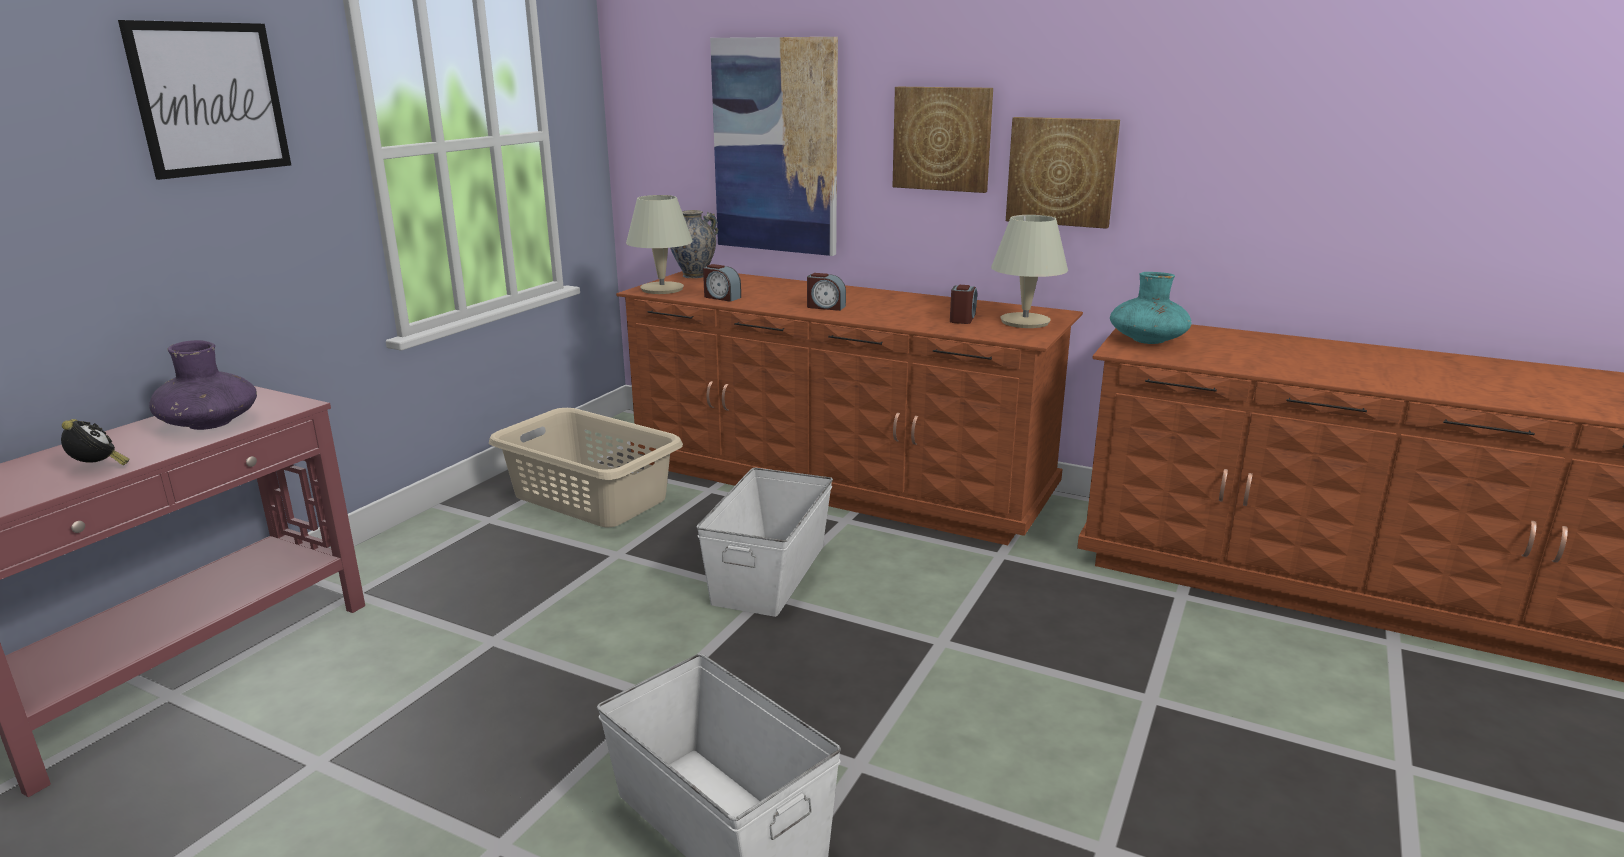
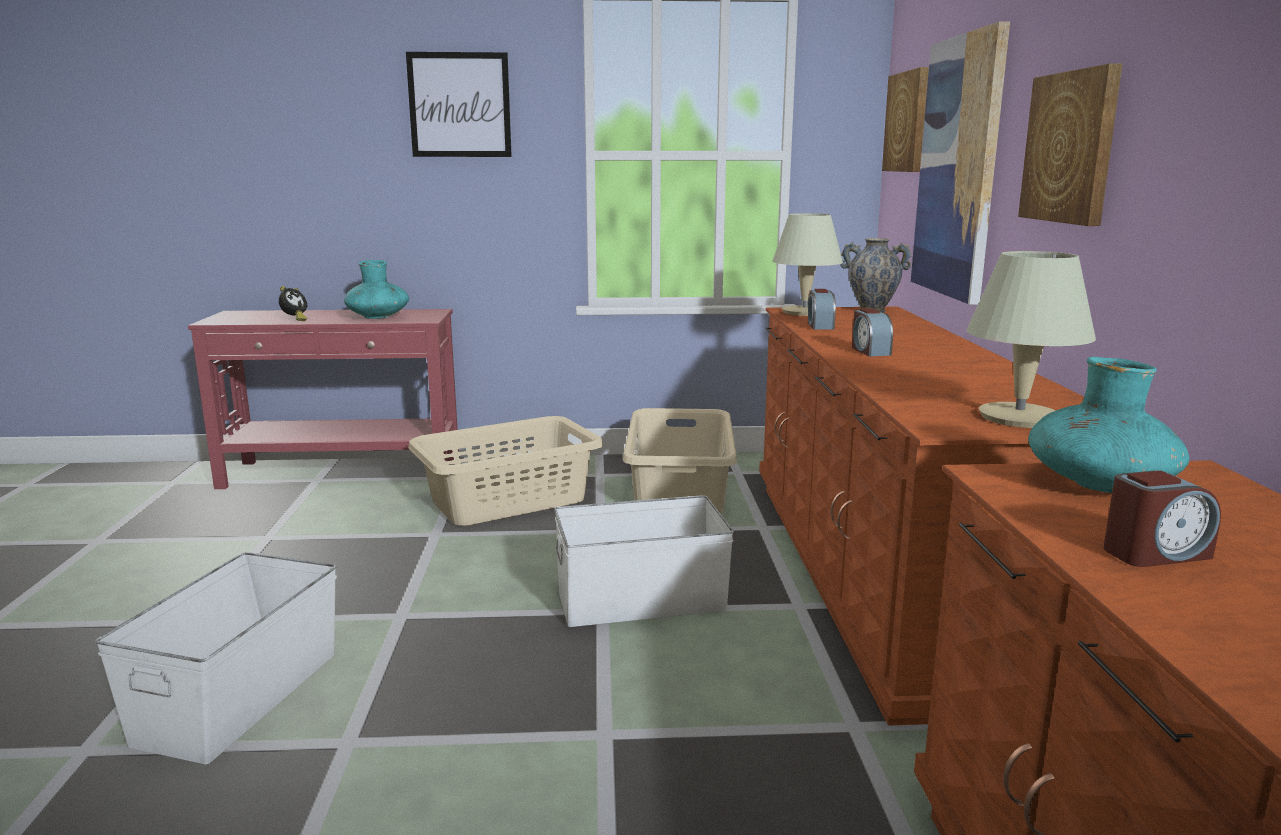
camera: 60 degrees right, 5 degrees down
purple vase [149,340,257,430] -> turquoise vase [344,260,409,319]
alarm clock [950,285,977,324] -> alarm clock moved to [1104,471,1221,567]
picture [1006,117,1120,229] -> picture moved to [882,67,929,172]
none -> beige laundry basket [408,416,603,526]

